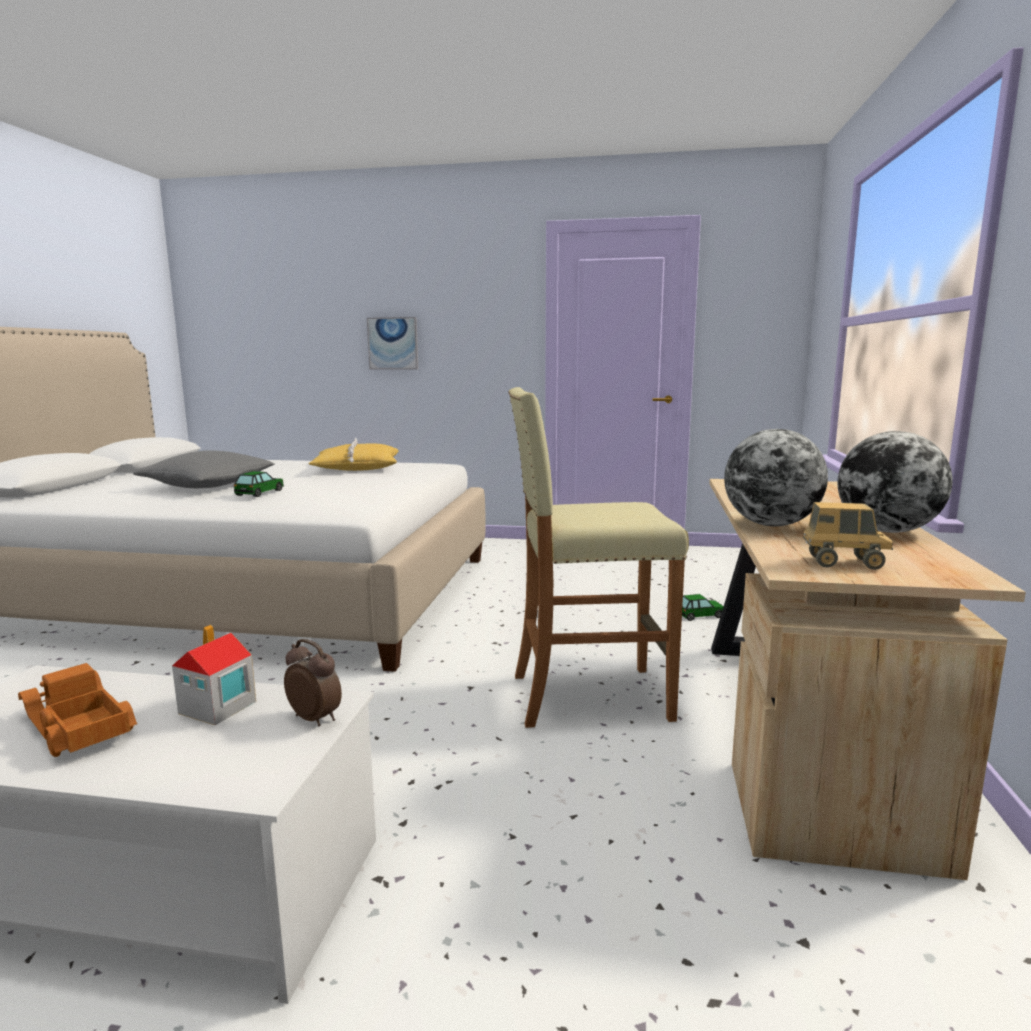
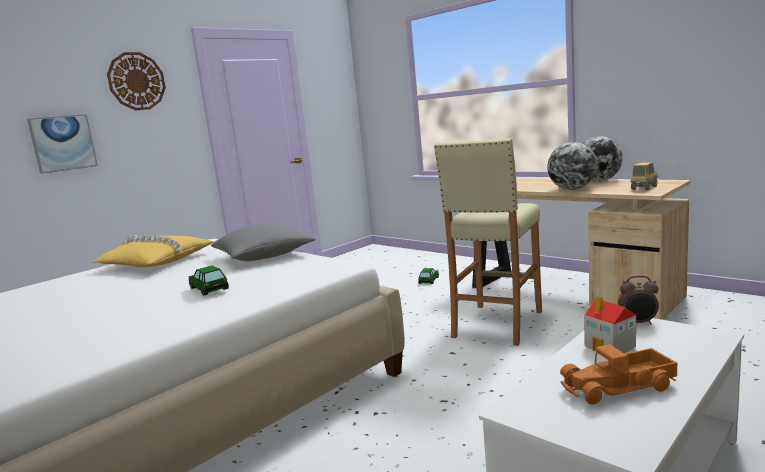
camera: 55 degrees left, 0 degrees up
grey pillow [133,450,275,488] -> grey pillow moved to [211,223,316,261]
alarm clock [284,639,342,726] -> alarm clock turned 150 degrees counterclockwise [618,275,659,324]
none -> wall clock [107,52,166,110]

